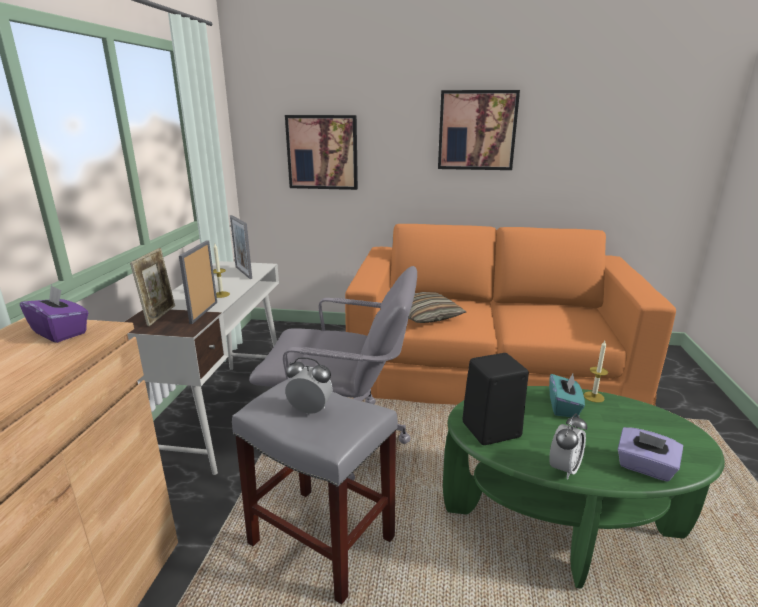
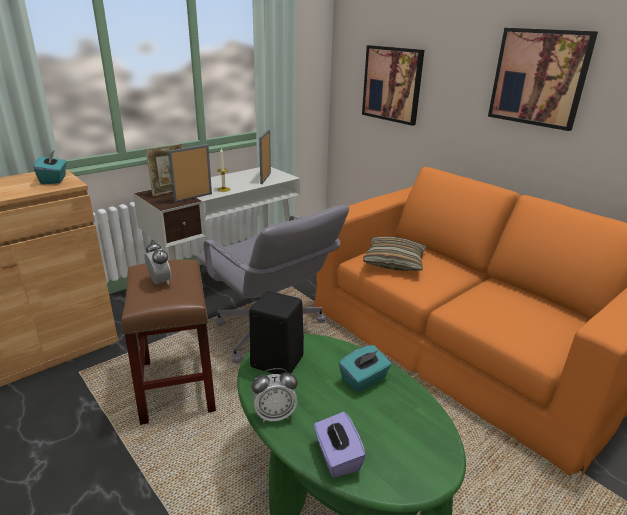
camera: 40 degrees right, 5 degrees up
purple tissue box [20,285,88,343] -> turquoise tissue box [34,151,66,184]
grey stool [232,378,398,605] -> brown stool [122,260,216,425]
candle [584,341,608,403] -> none

